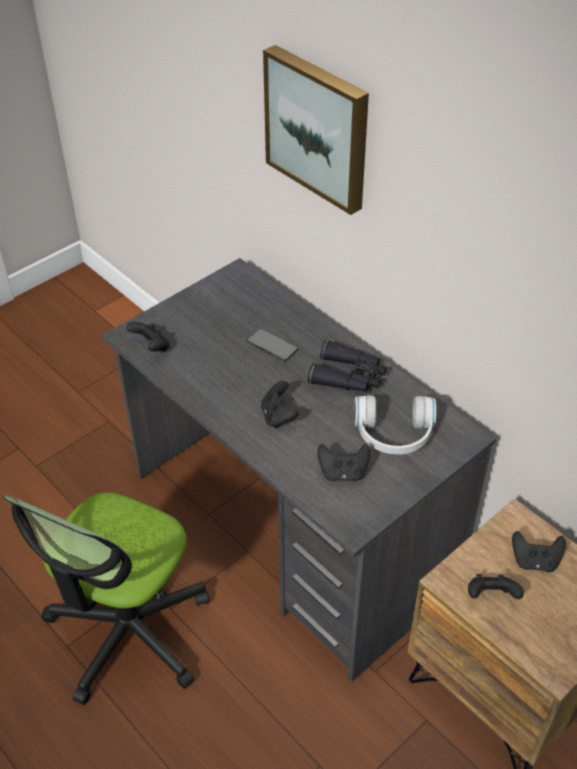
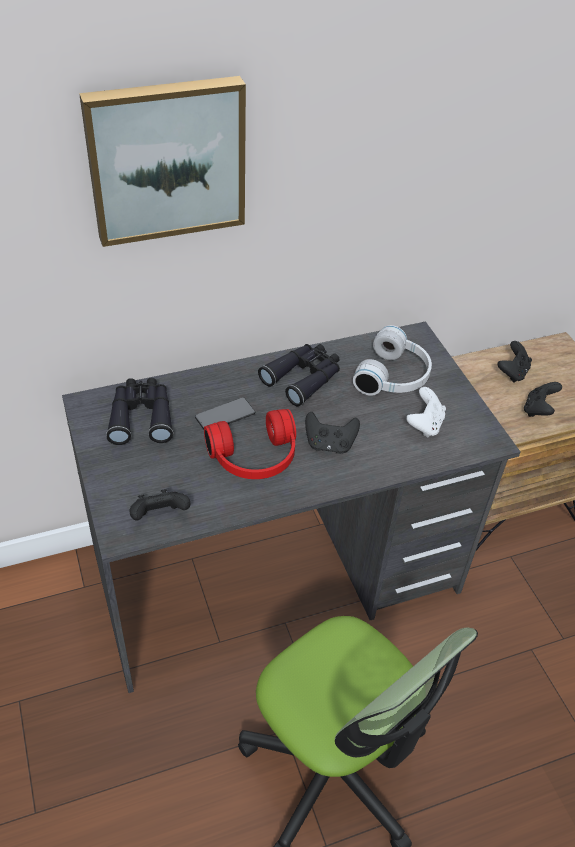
camera: 70 degrees left, 0 degrees up
black game controller [317,444,370,481] -> white game controller [406,387,446,438]
none -> black binoculars [106,378,173,445]
none -> red headphones [204,409,296,479]

